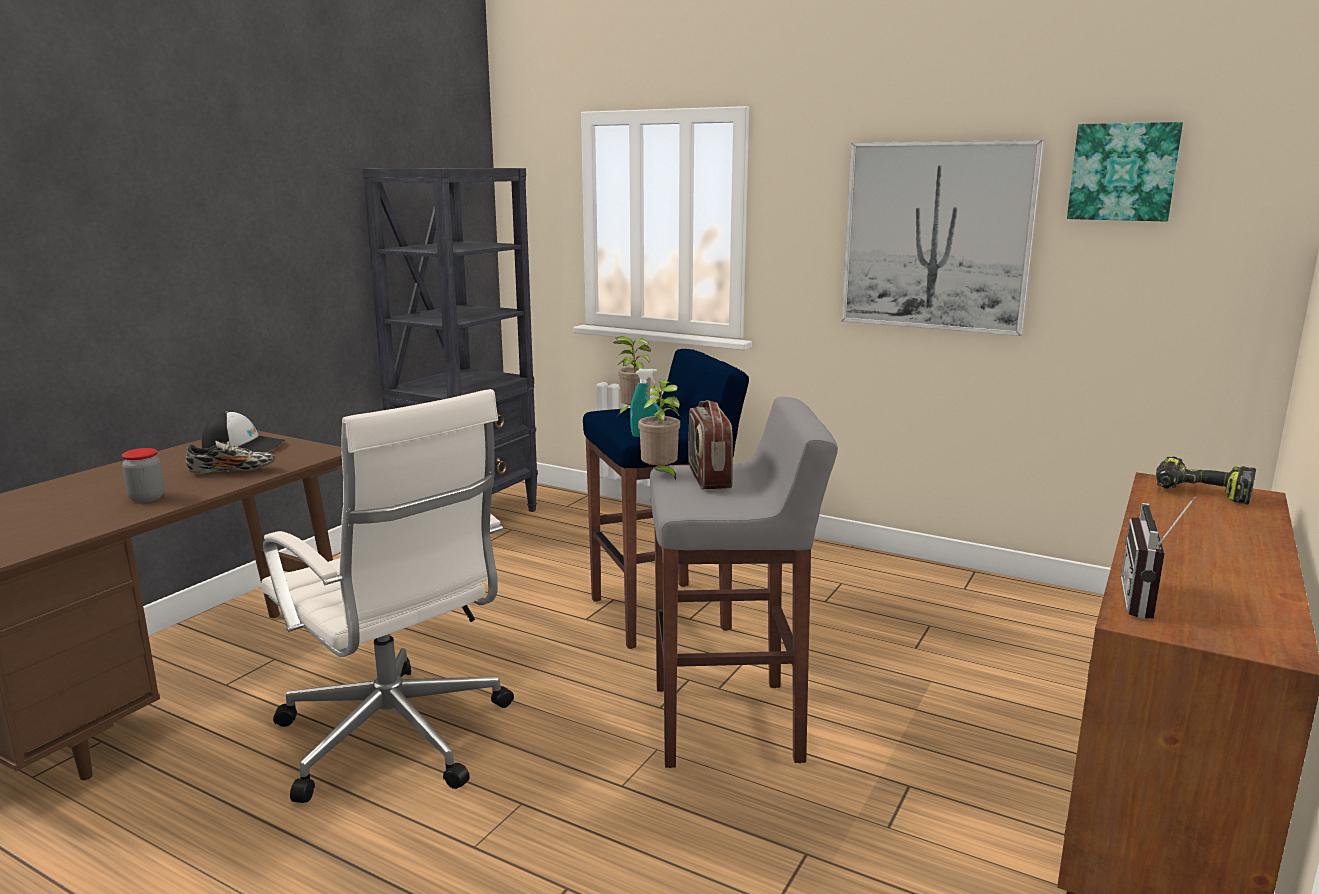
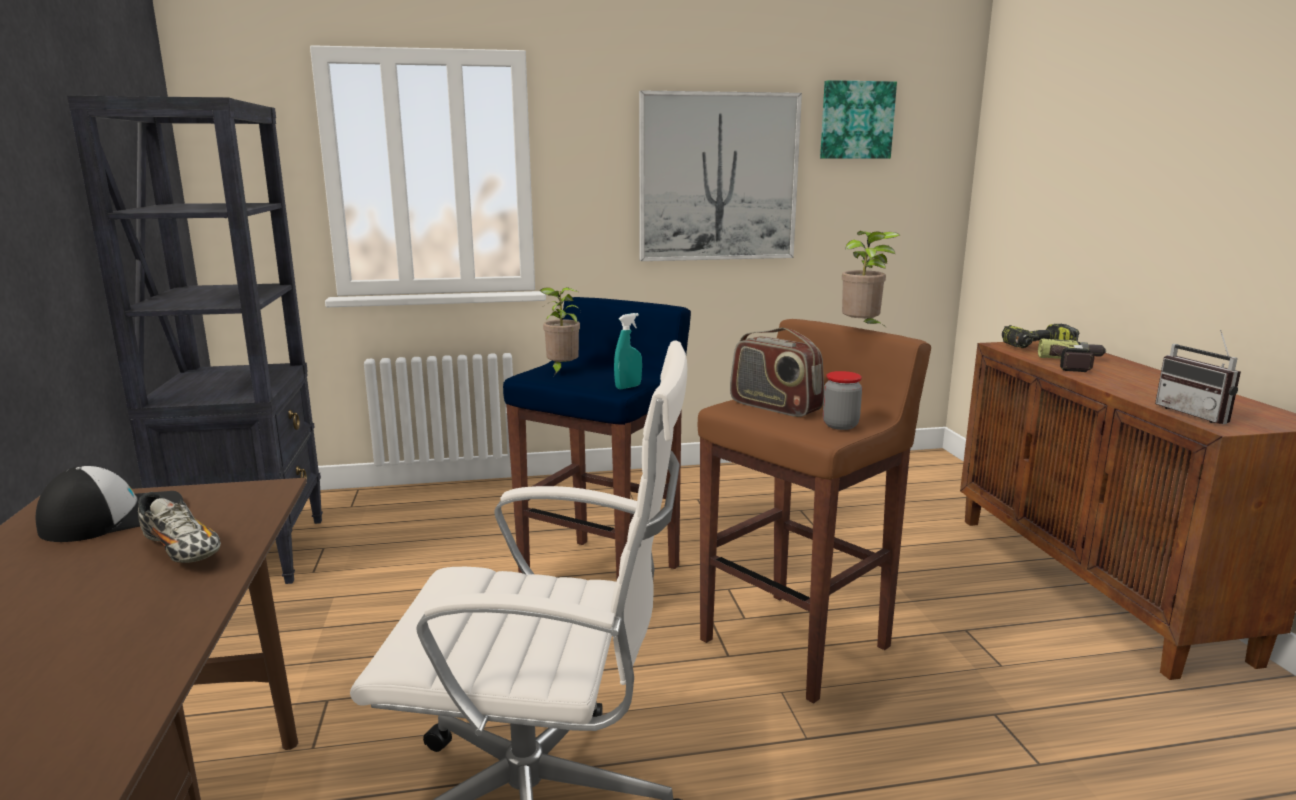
camera: 40 degrees left, 0 degrees up
jar [122,448,165,502] -> jar moved to [823,371,862,430]
shoe [186,441,275,474] -> shoe turned 90 degrees clockwise [138,492,221,563]
potted plant [638,380,680,480] -> potted plant moved to [842,231,900,330]
grey stool [650,397,838,768] -> brown stool [698,319,931,703]
none -> power drill [1038,339,1106,372]

